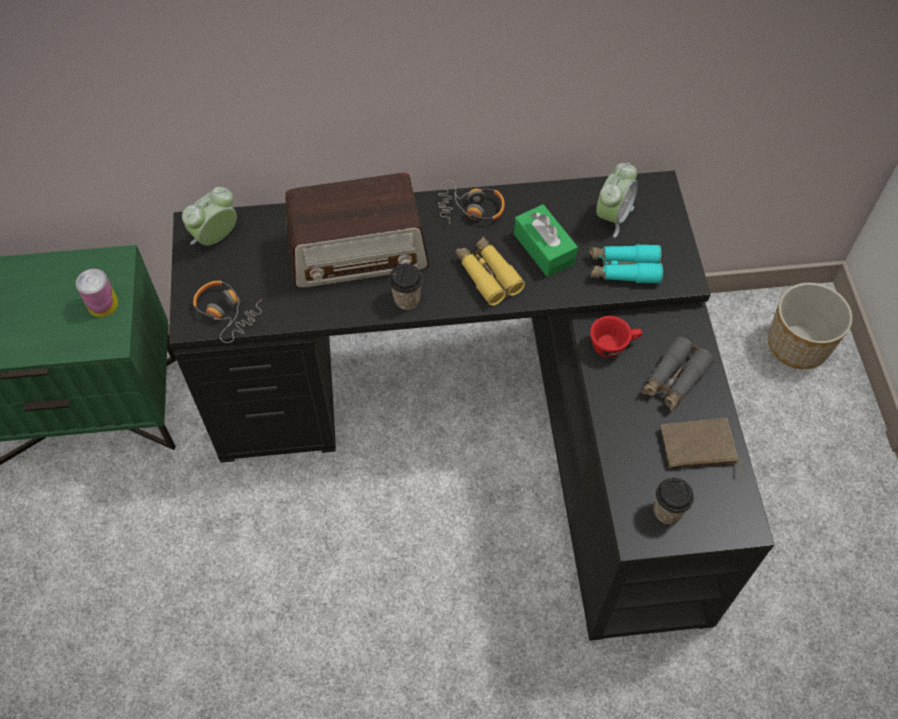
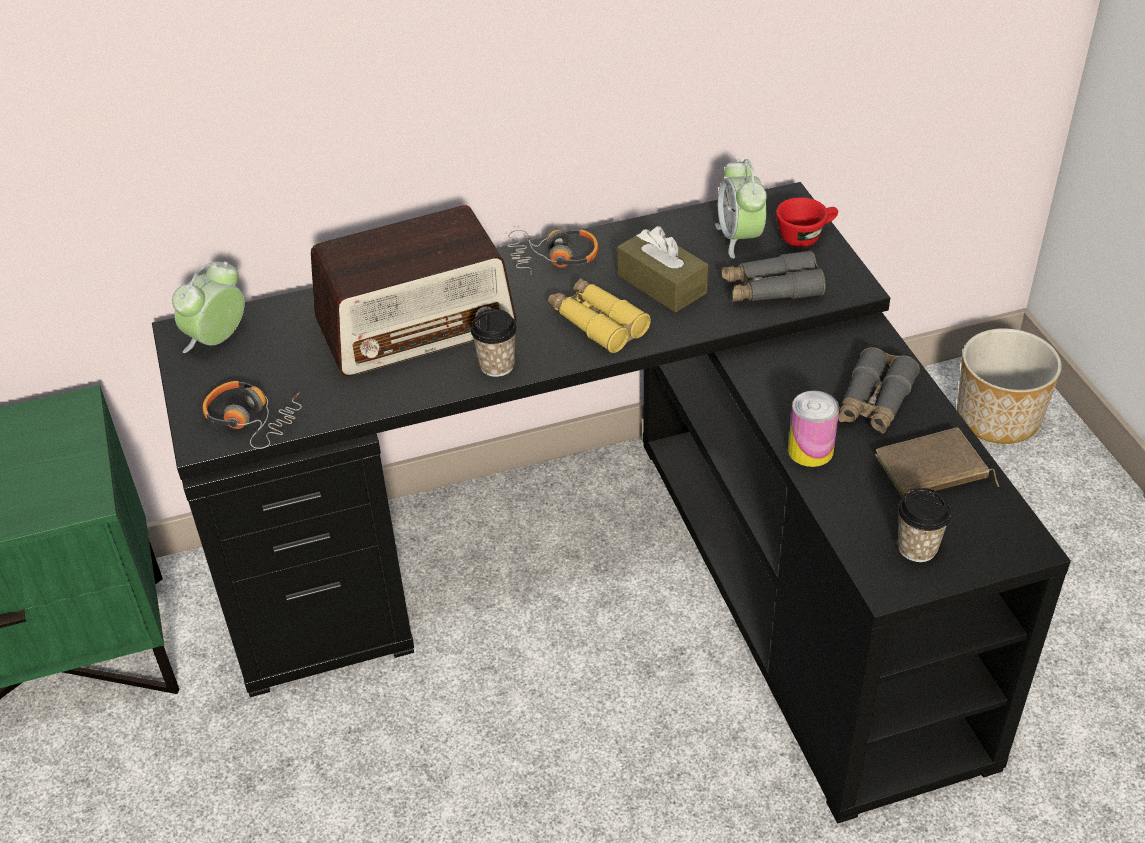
camera: 10 degrees left, 15 degrees down
can [76,269,118,317] -> can moved to [788,391,839,467]
green tissue box [514,204,578,277] -> brown tissue box [617,226,708,312]
turquoise binoculars [589,244,663,284] -> grey binoculars [721,250,826,302]
red cup [590,316,642,358] -> red cup moved to [776,197,838,247]
alarm clock [596,163,638,238] -> alarm clock turned 150 degrees clockwise [715,159,767,259]

